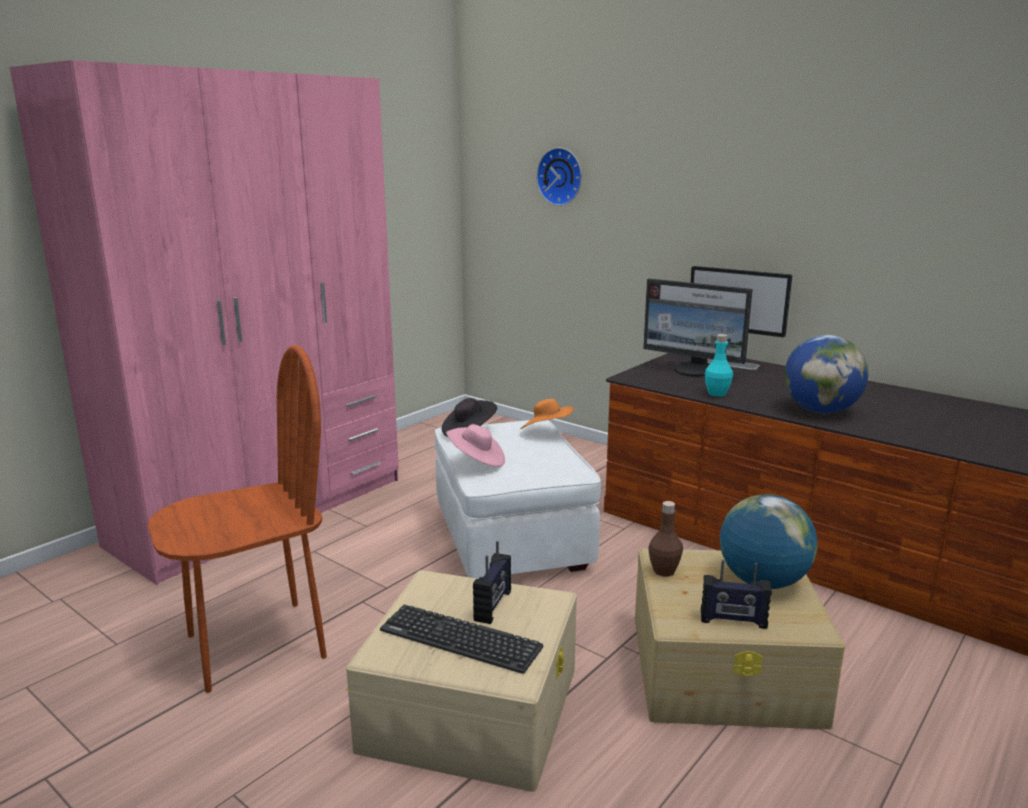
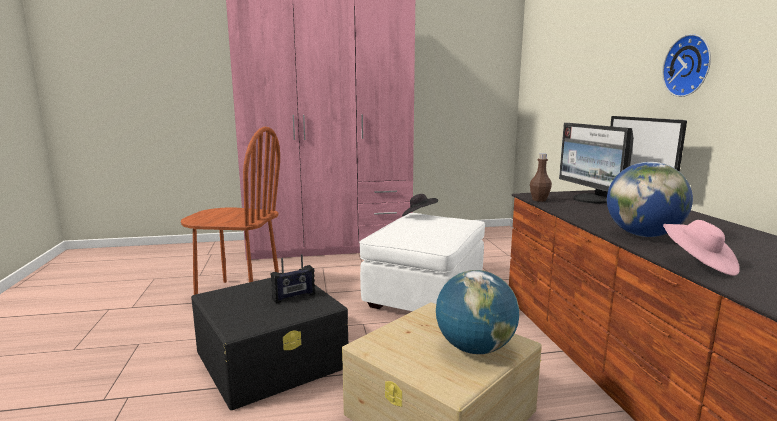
camera: 40 degrees right, 5 degrees down
beige storage box [346,570,577,792] -> black storage box [191,278,348,410]
keyboard [380,605,544,674] -> none
pink hat [446,424,505,467] -> pink hat moved to [663,220,740,276]
orange hat [520,399,574,429] -> none
wall clock [536,147,582,206] -> wall clock moved to [662,34,711,97]
brown bottle [648,501,683,577] -> brown bottle moved to [530,154,552,202]
radio [701,560,772,629] -> none
turquoise bottle [705,334,733,397] -> none

